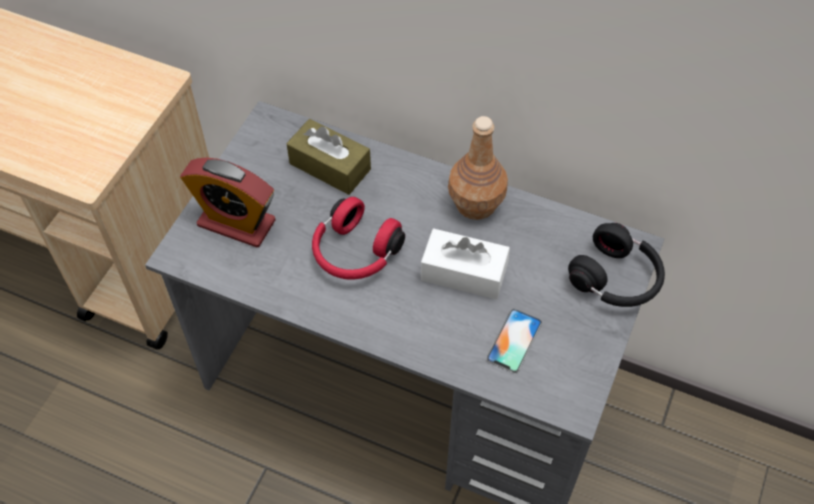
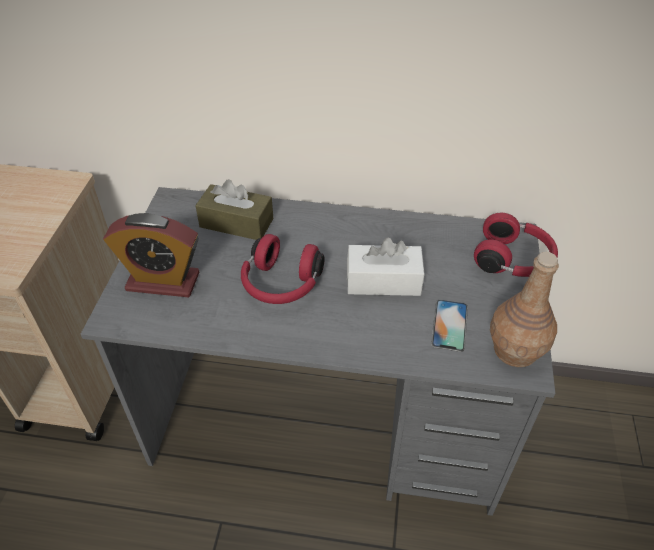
camera: 15 degrees left, 10 degrees down
brown bottle [448,116,508,220] -> brown bottle moved to [490,252,559,367]
black headphones [568,223,665,307] -> red headphones [474,212,558,277]

